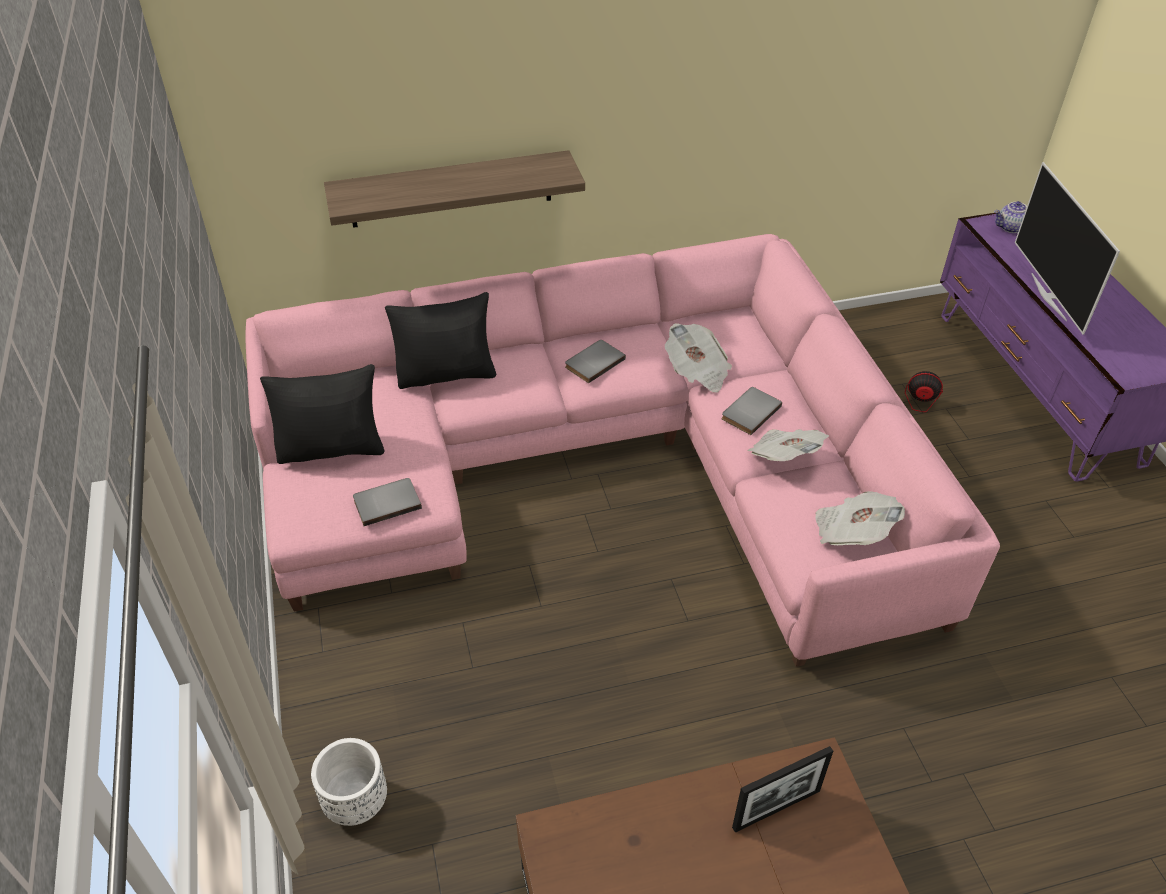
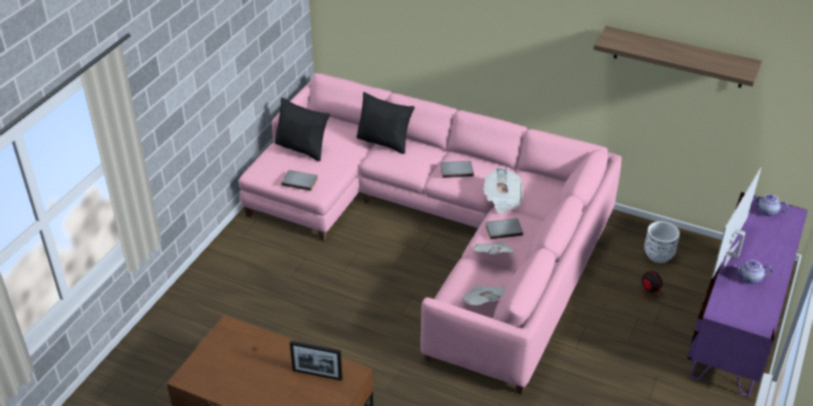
camera: 40 degrees right, 5 degrees down
white planter [311,738,387,826] -> white planter moved to [644,221,680,263]
shelf [324,150,585,228] -> shelf moved to [593,26,762,88]
none -> teapot [734,260,772,284]

